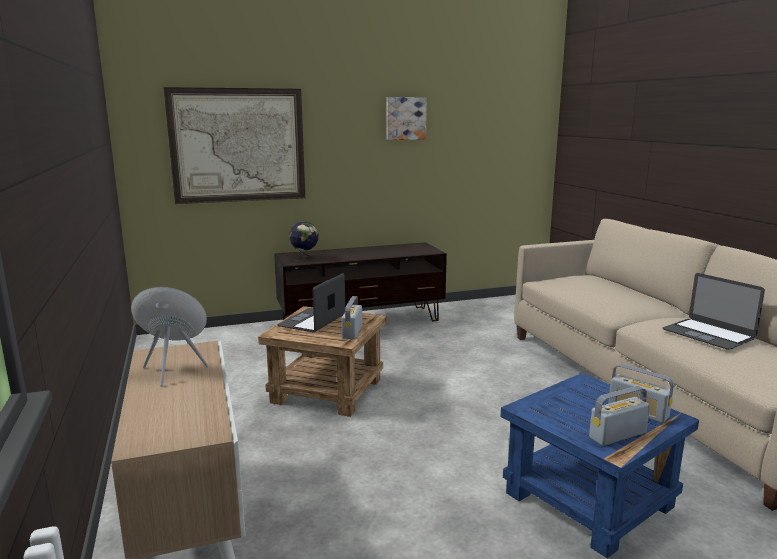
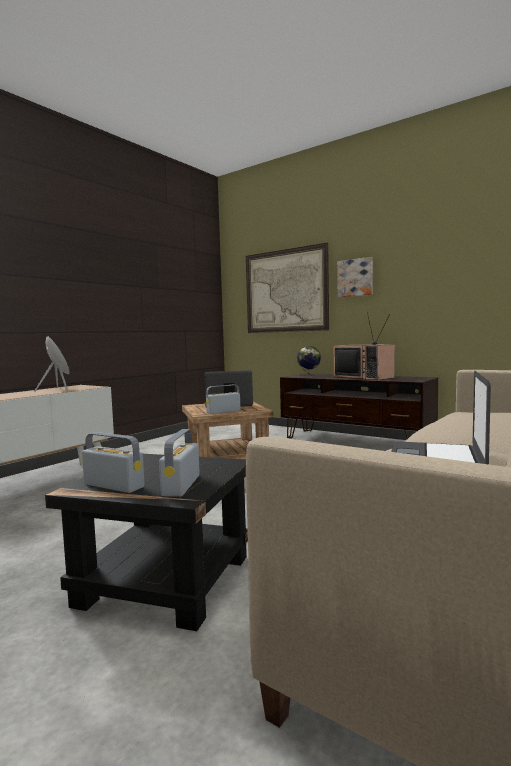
camera: 55 degrees right, 10 degrees down
picture [387,97,427,140] -> picture moved to [337,257,373,297]
blue side table [500,373,699,558] -> black side table [45,454,248,631]
none -> television [334,312,395,380]

